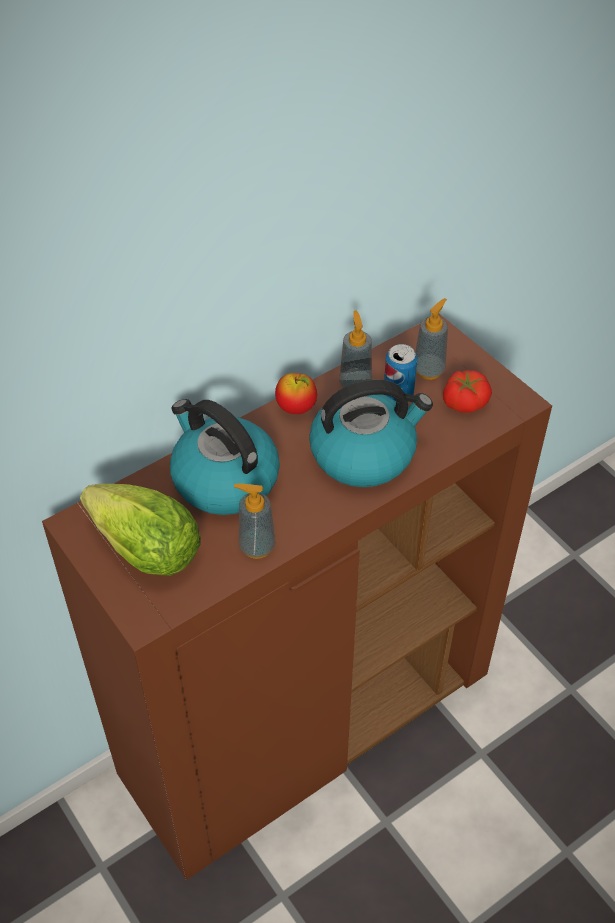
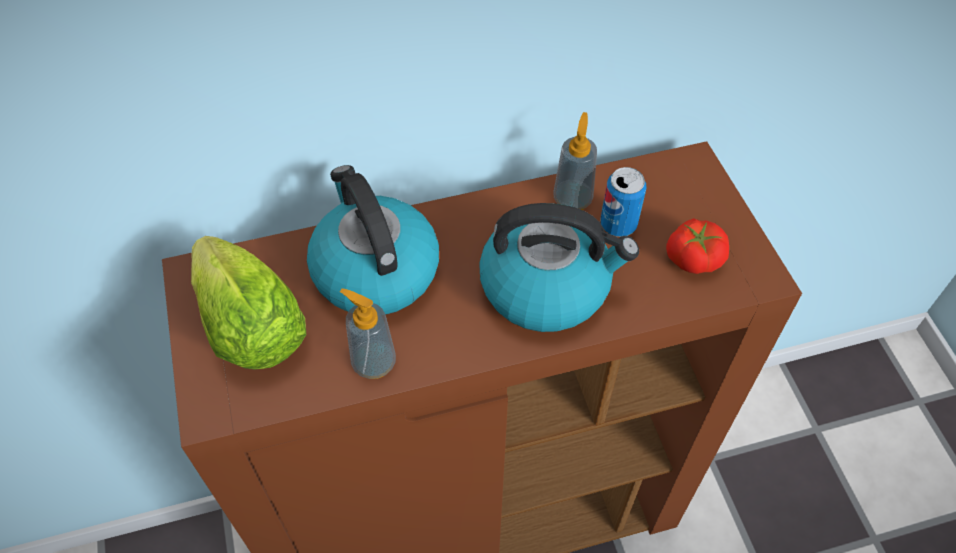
camera: 20 degrees right, 5 degrees up
apple [275,373,317,414] -> none
soap dispenser [415,298,448,380] -> none

